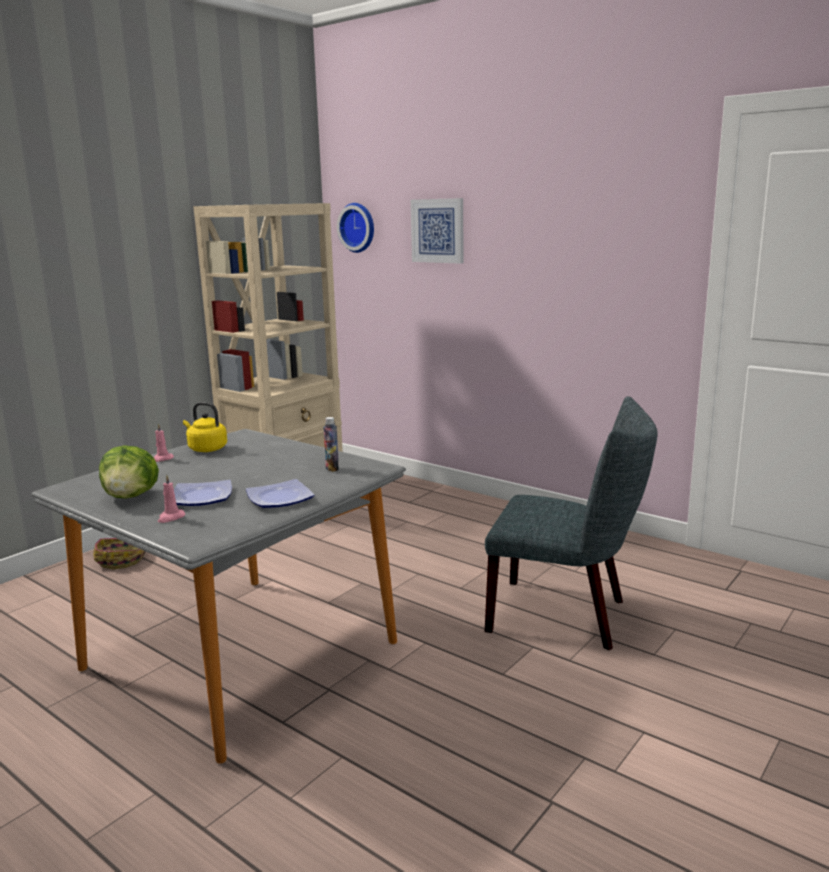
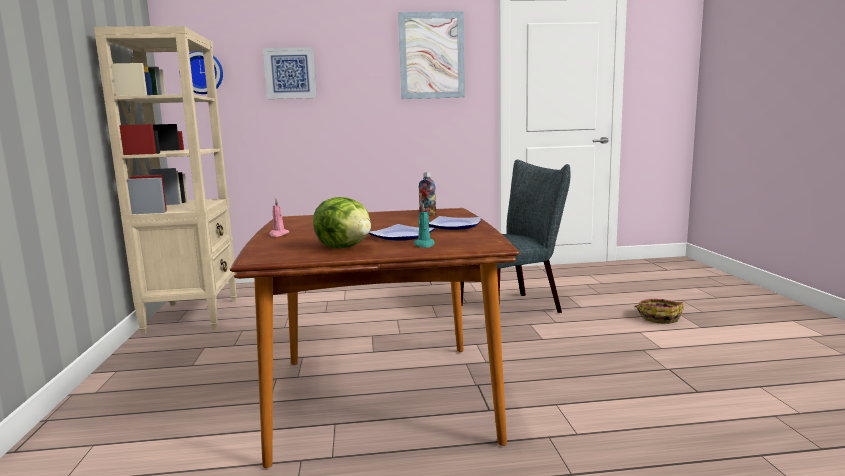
camera: 45 degrees left, 5 degrees down
grey dining table [31,429,406,764] -> brown dining table [230,208,519,468]
basket [93,538,146,569] -> basket moved to [635,299,684,324]
pink candle [158,474,185,523] -> turquoise candle [413,204,435,248]
yellow kettle [183,402,227,452] -> none
none -> picture [398,12,465,99]

